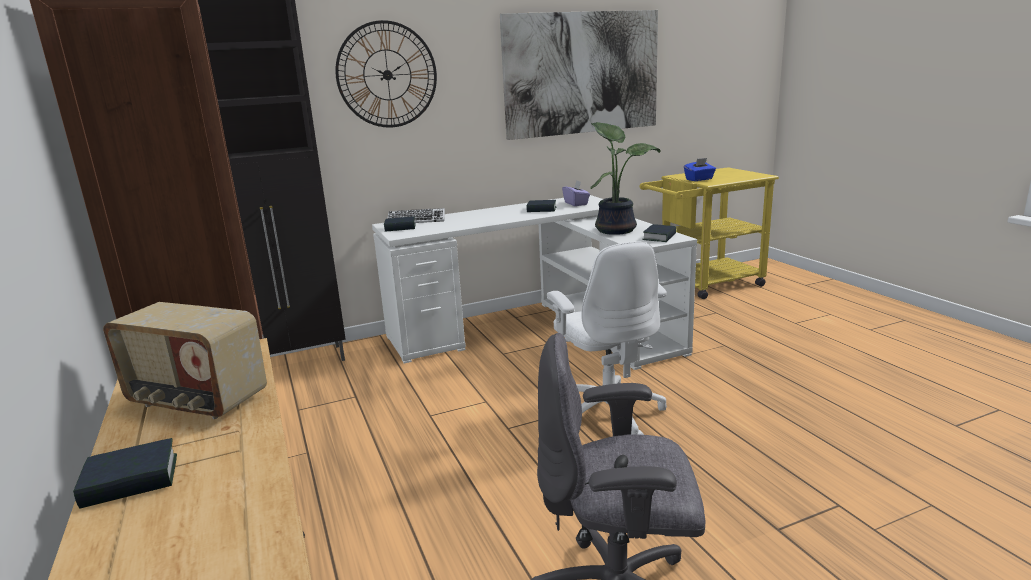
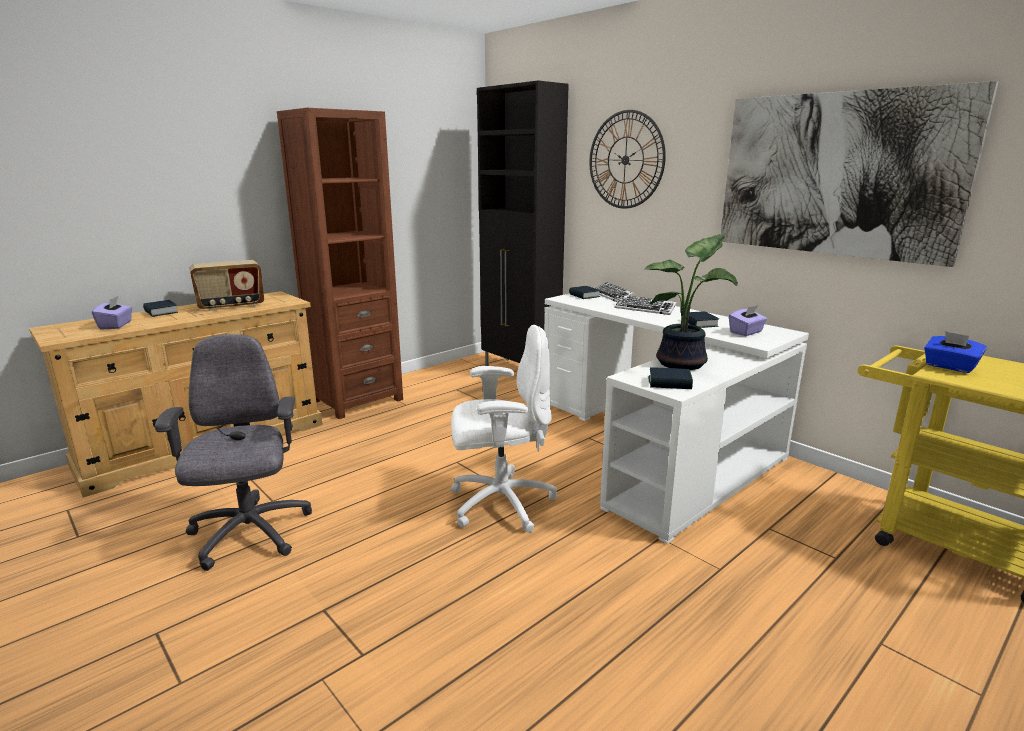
camera: 70 degrees right, 0 degrees up
radio [103,302,267,419] -> radio turned 120 degrees counterclockwise [189,260,264,311]
white office chair [547,241,667,435] -> white office chair turned 150 degrees counterclockwise [451,325,557,533]
none -> purple tissue box [92,296,132,329]
none -> keyboard [614,295,677,315]

